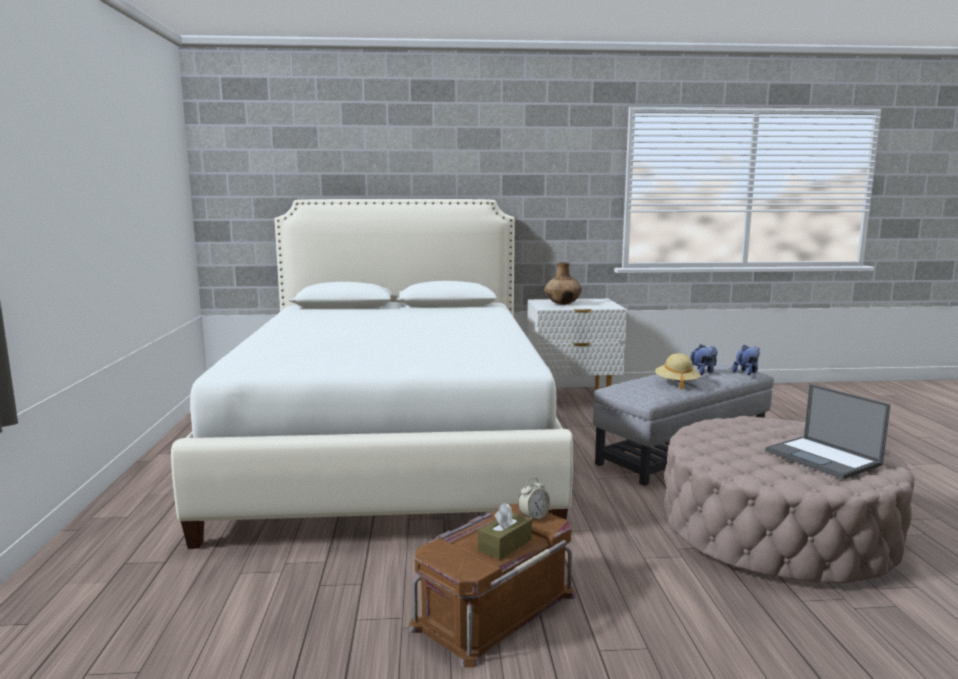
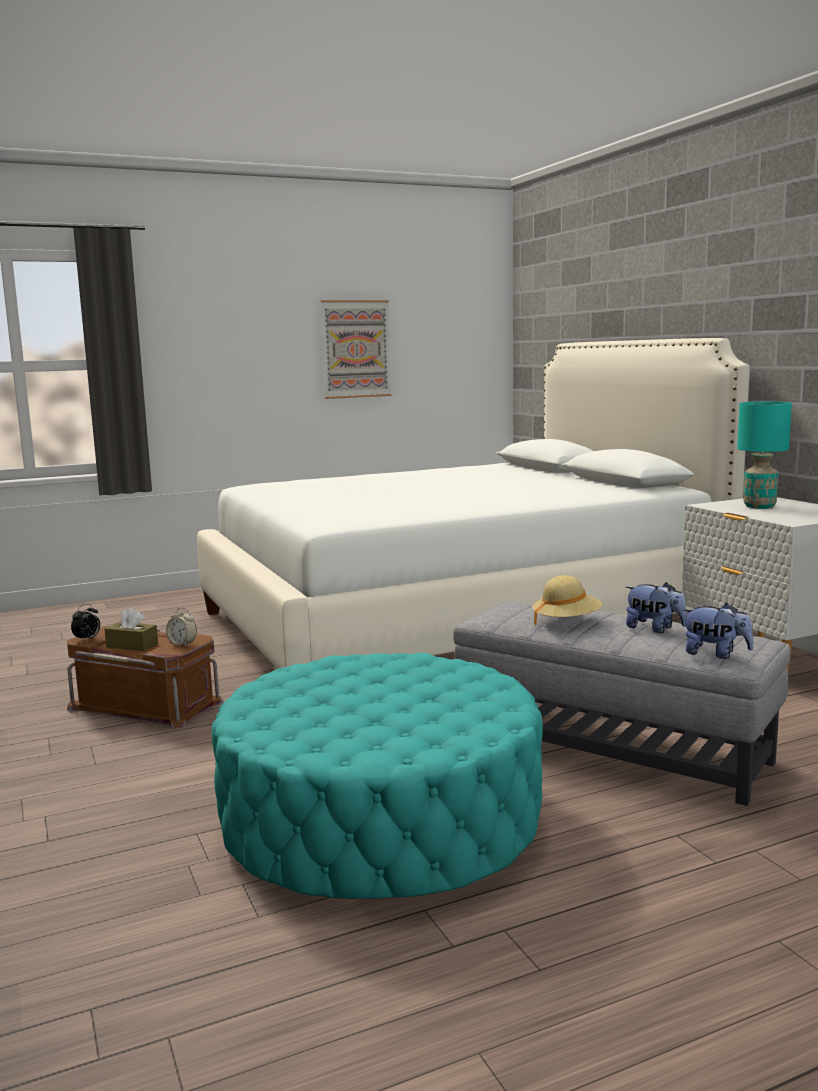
camera: 70 degrees right, 0 degrees up
brown vase [545,262,582,305] -> turquoise table lamp [737,402,792,509]
beige ottoman [665,416,914,583] -> turquoise ottoman [212,653,543,899]
laptop [765,384,891,479] -> none
none -> alarm clock [71,604,100,642]
none -> picture [321,300,391,399]

